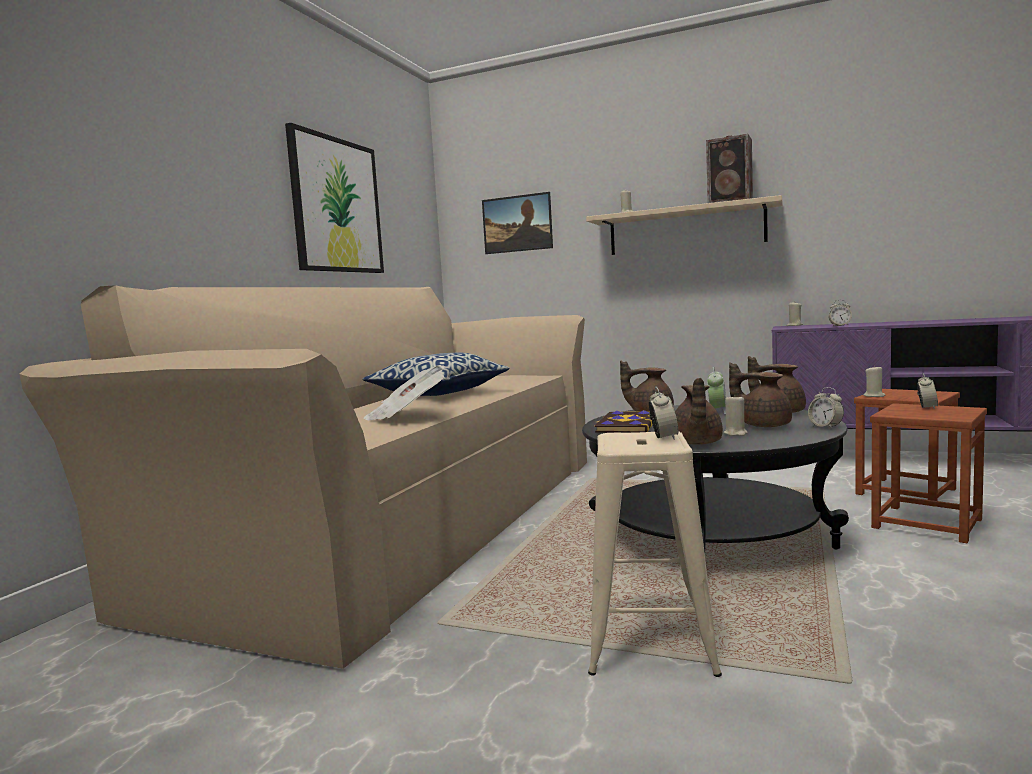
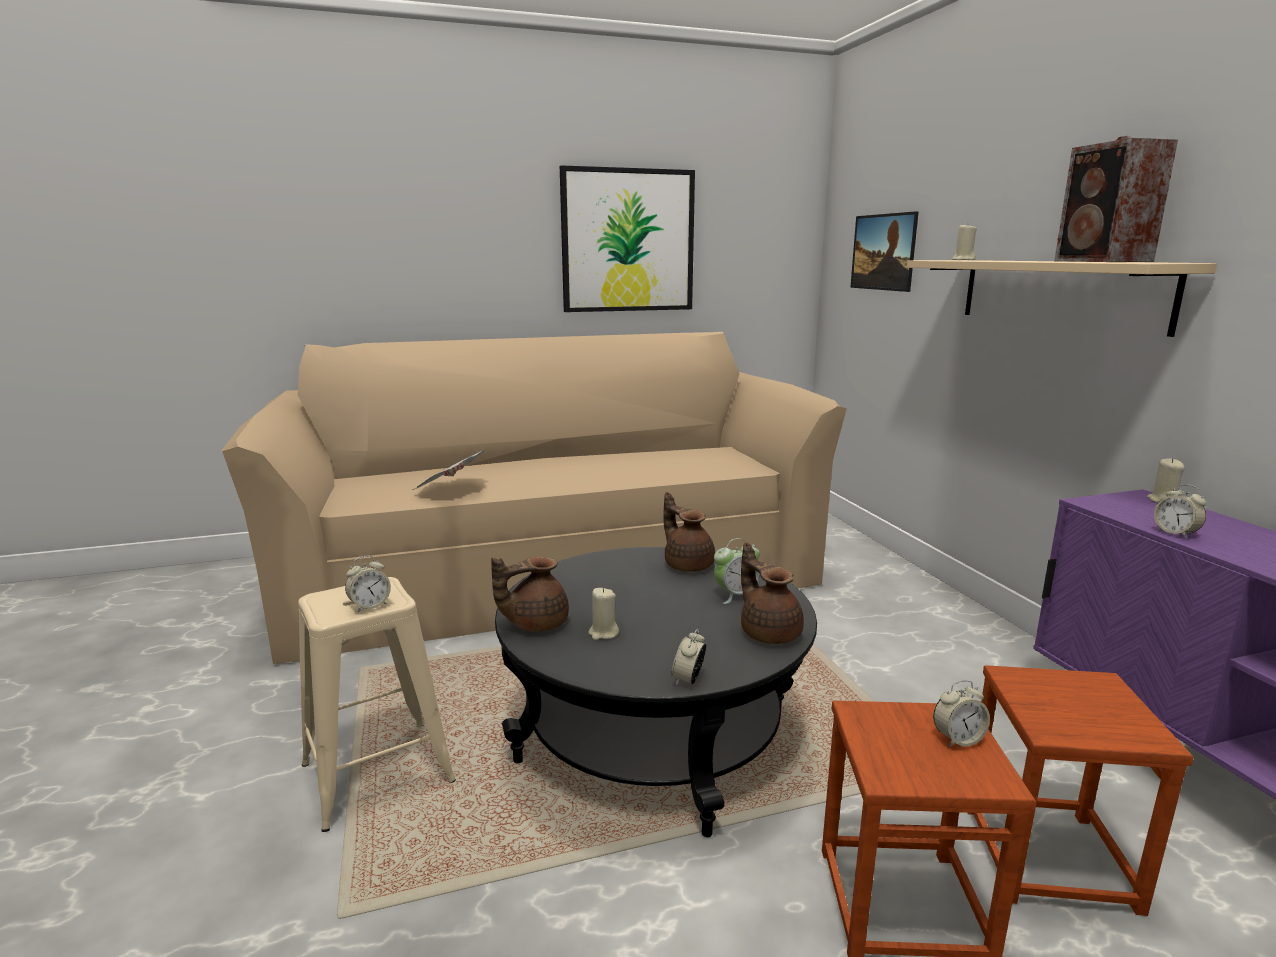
camera: 50 degrees right, 10 degrees up
pillow [363,353,510,396] -> none
book [594,410,653,433] -> none
brown teapot [729,362,792,427] -> none
beige candle [864,365,886,397] -> none

